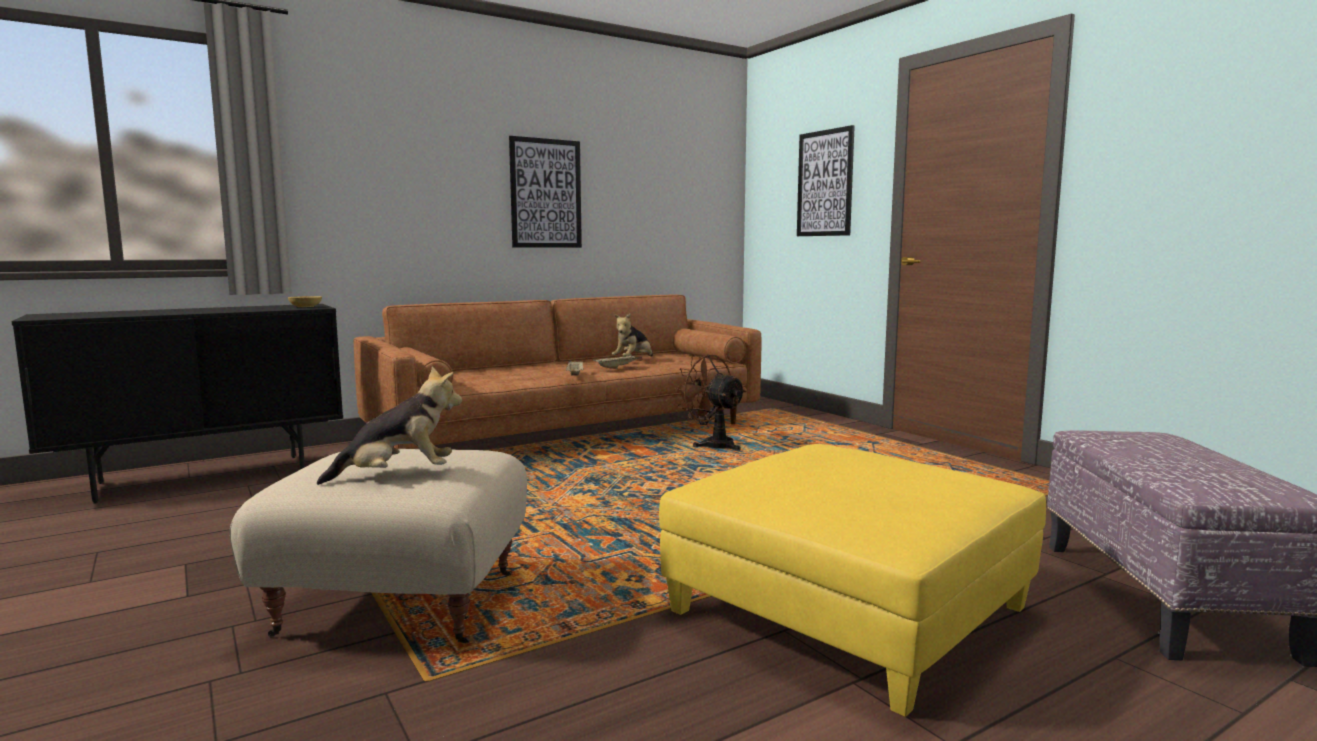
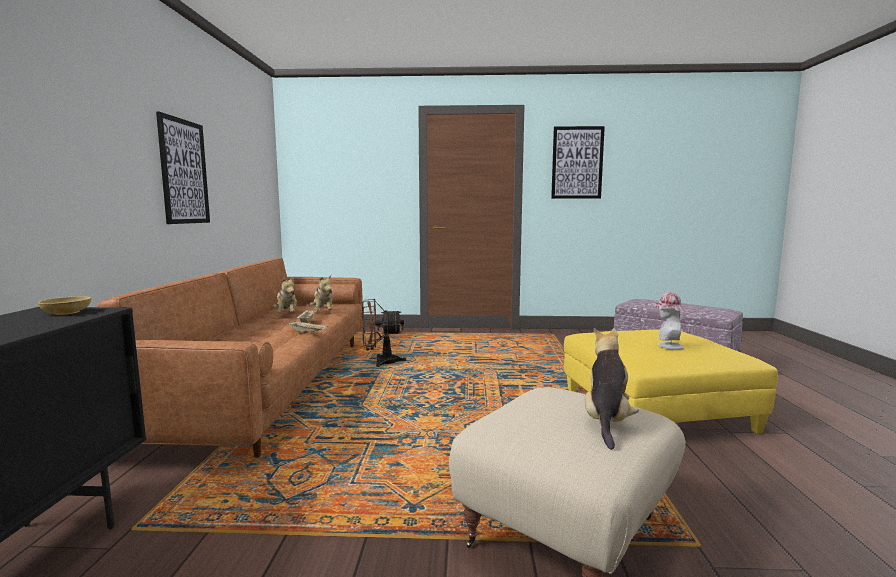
camera: 55 degrees left, 0 degrees up
picture [797,125,855,236] -> picture moved to [551,126,605,199]
none -> plush toy [310,275,333,310]
none -> hat [651,292,686,350]

